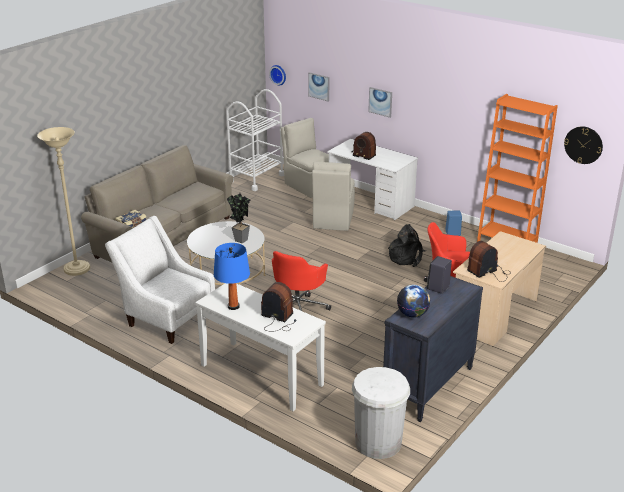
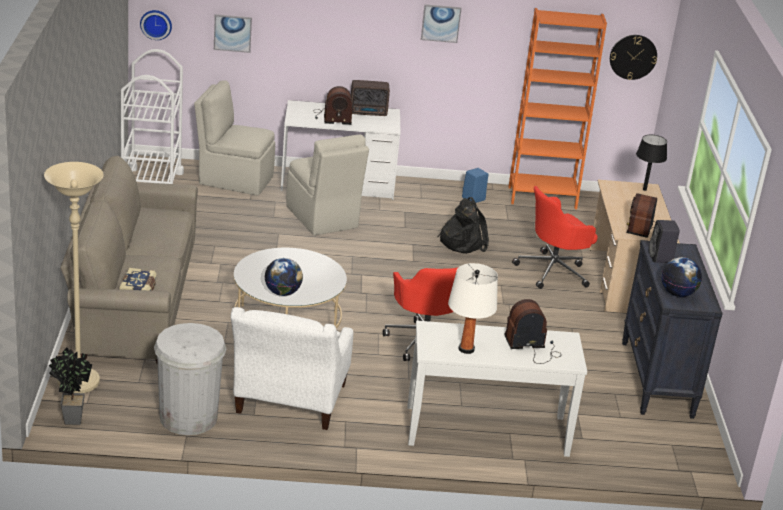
camera: 40 degrees left, 0 degrees up
white armchair [105,216,215,344] -> white armchair turned 75 degrees counterclockwise [230,307,353,430]
blue table lamp [214,243,250,310] -> white table lamp [448,263,498,354]
potted plant [227,193,250,243] -> potted plant moved to [49,347,93,425]
white trash can [352,367,410,459] -> white trash can moved to [154,323,226,435]
picture [368,87,392,118] -> picture moved to [421,4,462,43]
none -> globe [265,258,303,296]
none -> radio [351,80,390,116]
none -> black table lamp [636,135,667,191]

